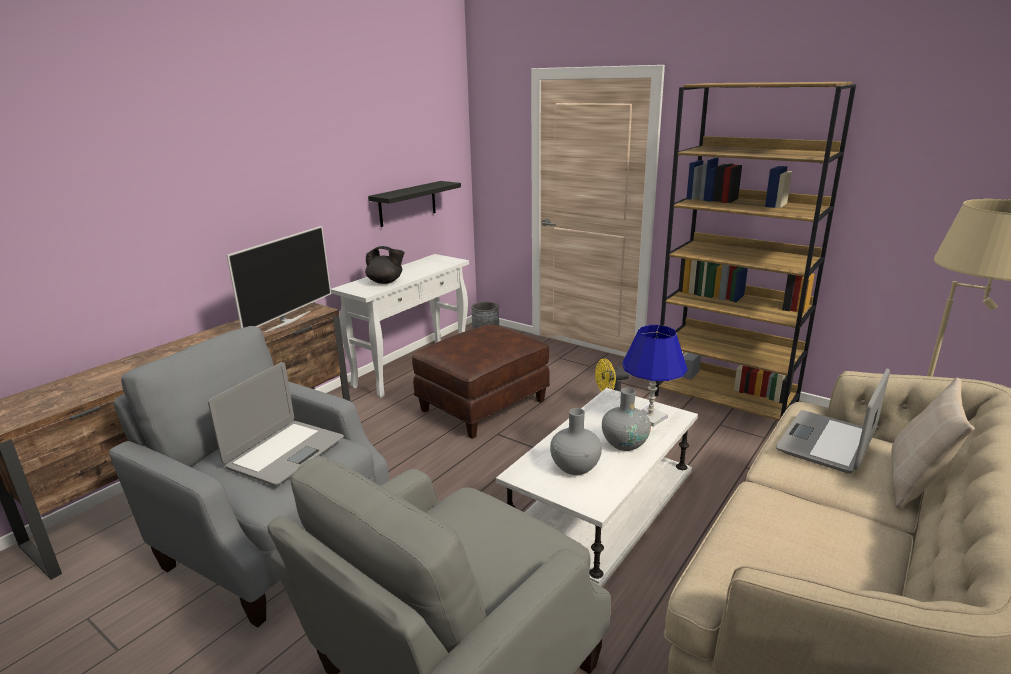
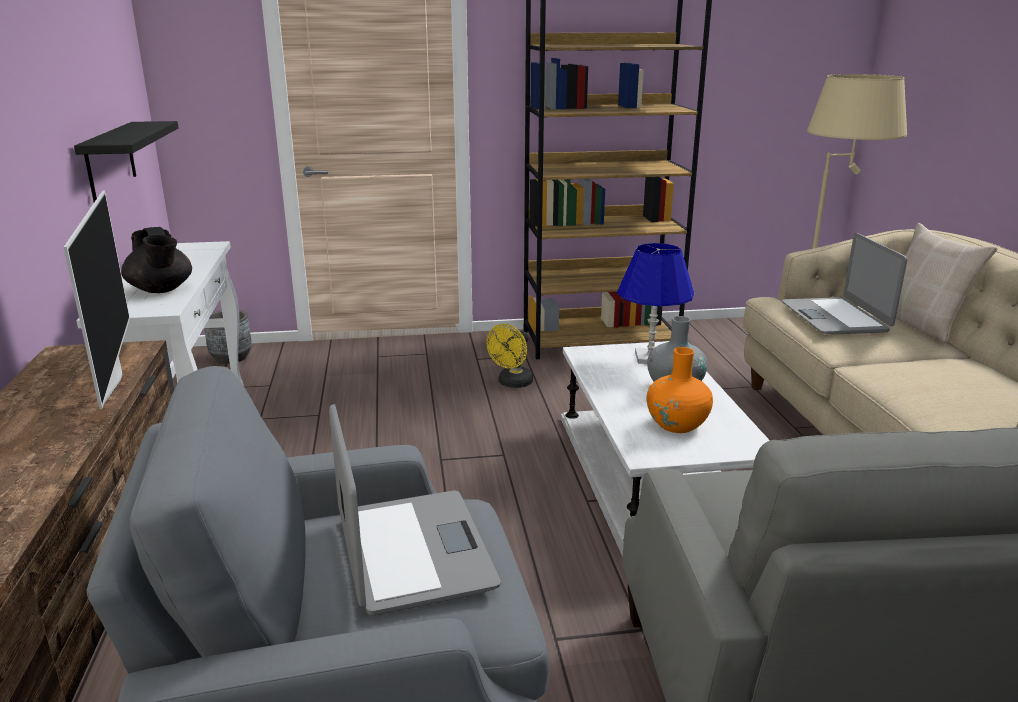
camera: 45 degrees left, 0 degrees up
black teapot [365,246,405,284] -> black teapot turned 90 degrees clockwise [121,227,192,293]
brown ottoman [412,324,550,439] -> none
grey vase [550,408,602,475] -> orange vase [647,347,713,433]

